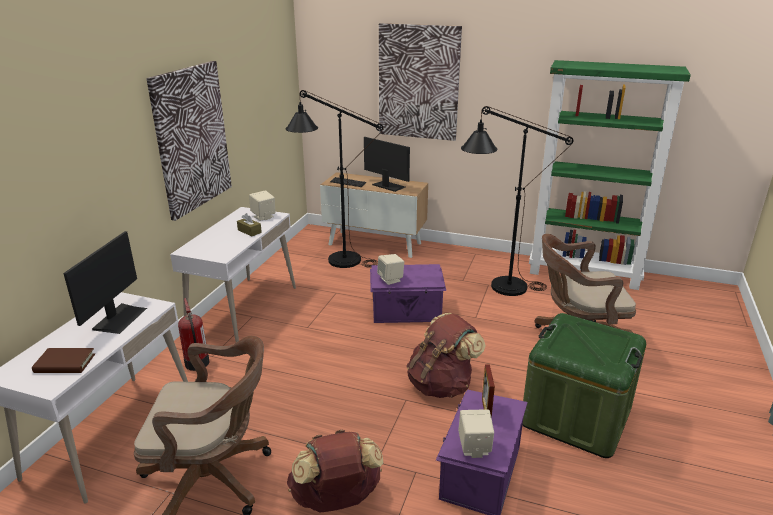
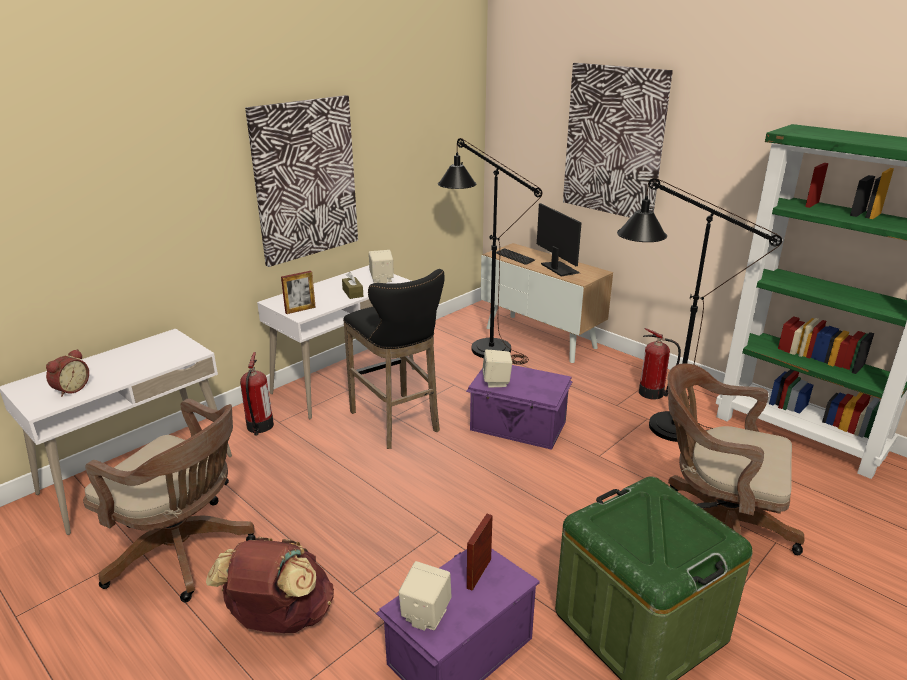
camera: 25 degrees right, 0 degrees up
brown book [32,348,95,373] -> alarm clock [46,349,89,397]
monitor [63,231,147,334] -> none
brown backpack [406,313,486,398] -> none
none -> picture frame [281,271,316,314]
none -> black stool [343,269,444,449]
none -> fire extinguisher [639,328,681,399]

